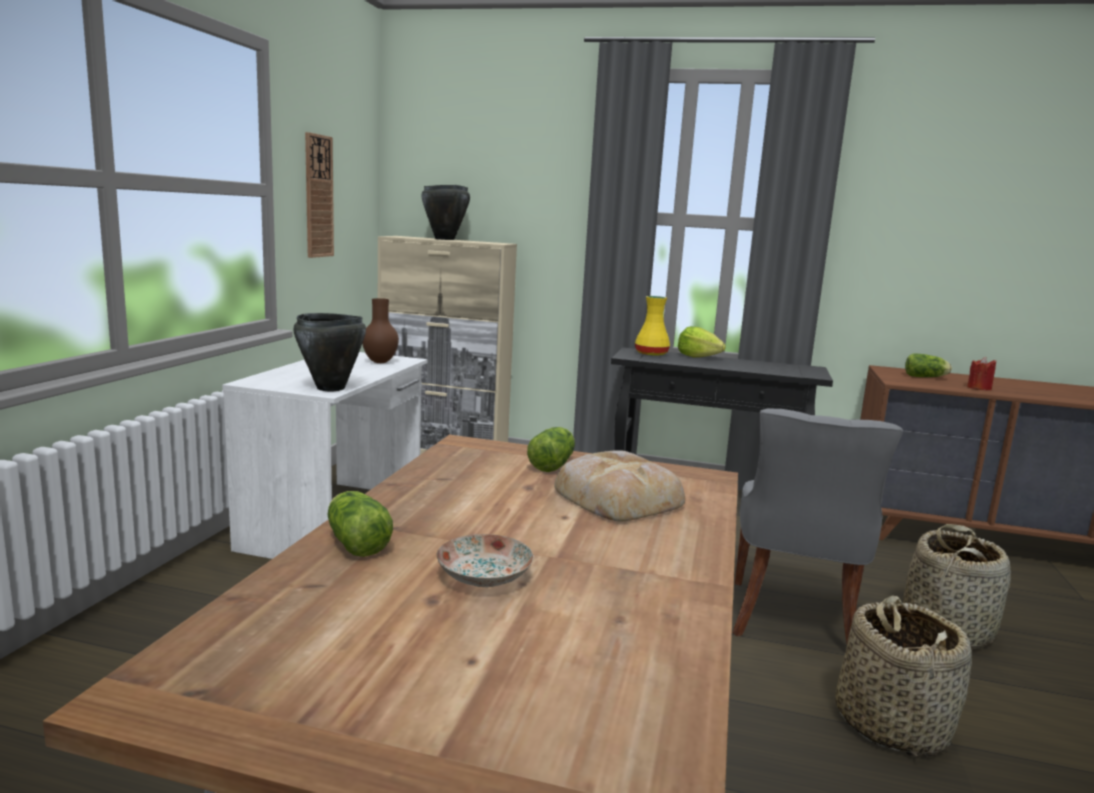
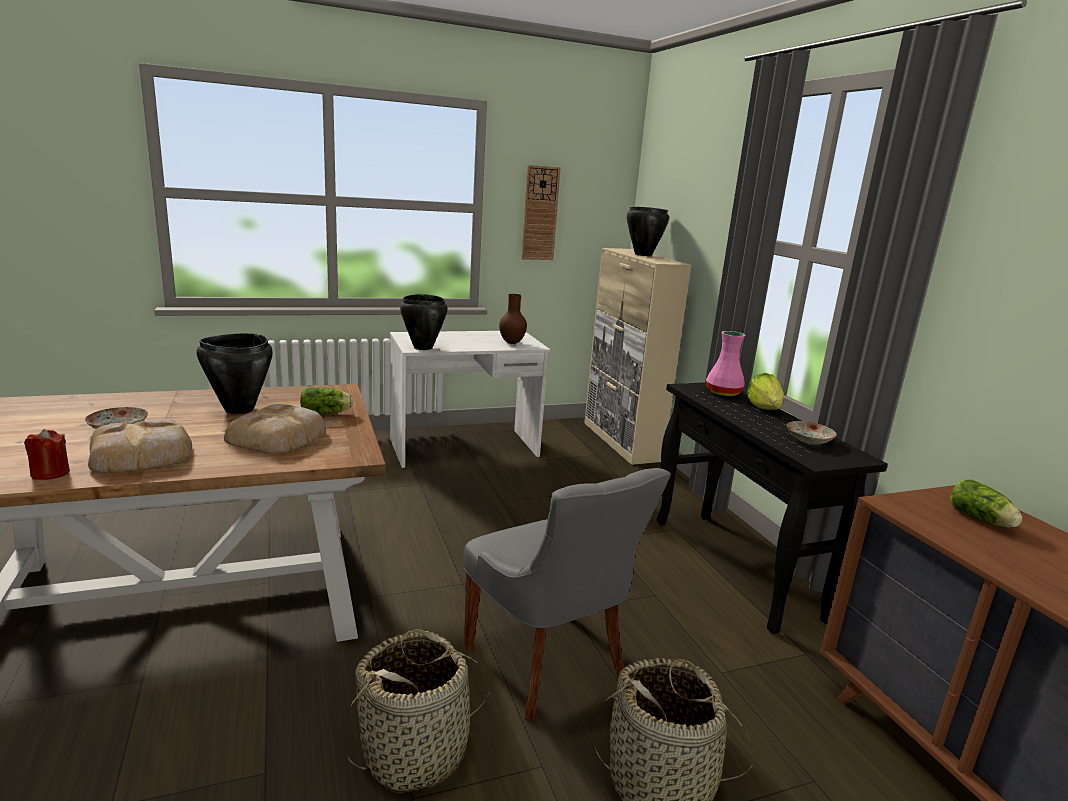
camera: 55 degrees right, 5 degrees up
lettuce [328,491,393,557] -> none
yellow vase [635,296,670,356] -> pink vase [706,331,745,396]
grey chair [732,409,903,643] -> grey chair turned 105 degrees counterclockwise [464,468,671,722]
red candle [967,357,996,390] -> red candle moved to [24,429,70,480]
none -> bread [88,419,192,473]
none -> black cooking pot [197,333,273,414]
none -> plate [787,421,837,445]

